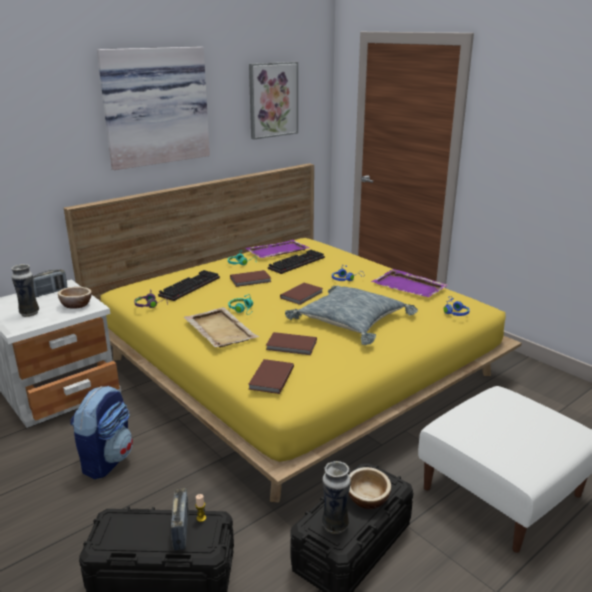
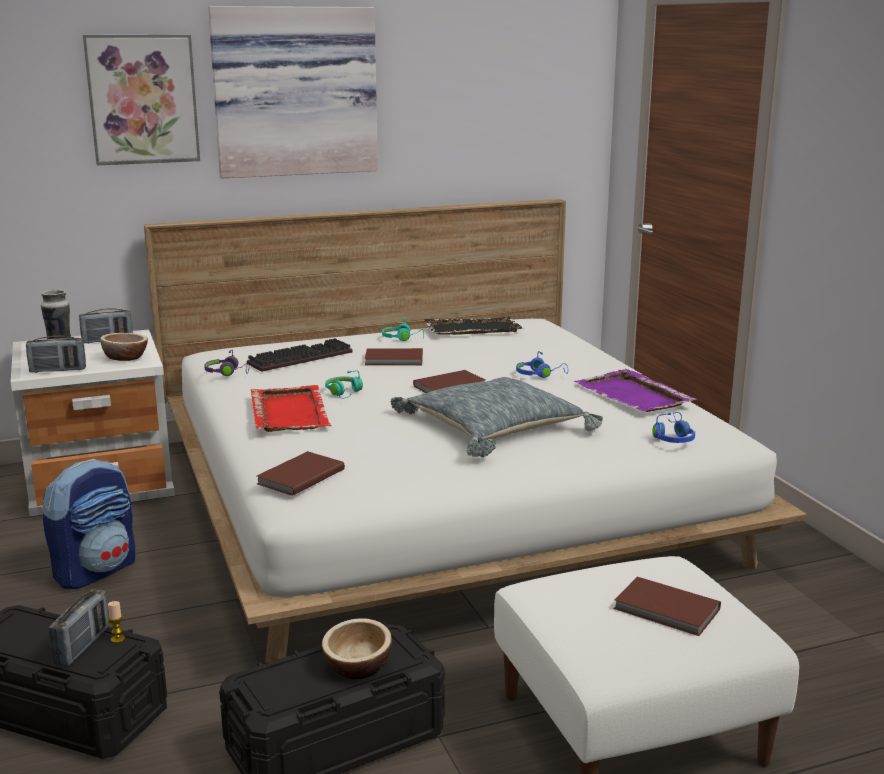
camera: 20 degrees right, 5 degrees down
yellow bed [64,163,522,502] -> white bed [144,199,807,663]
beige tray [184,307,259,348] -> red tray [251,385,332,432]
purple tray [245,240,309,258] -> black tray [424,316,523,335]
picture [249,62,298,139] -> picture moved to [83,34,200,165]
brown book [266,332,317,355] -> brown book moved to [614,577,721,636]
keyboard [268,249,325,274] -> none
vase [322,461,351,534] -> none
none -> radio [26,336,86,373]

